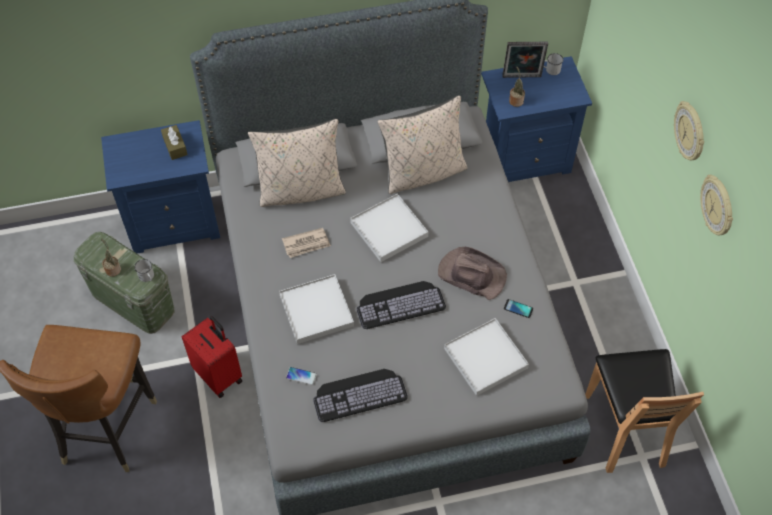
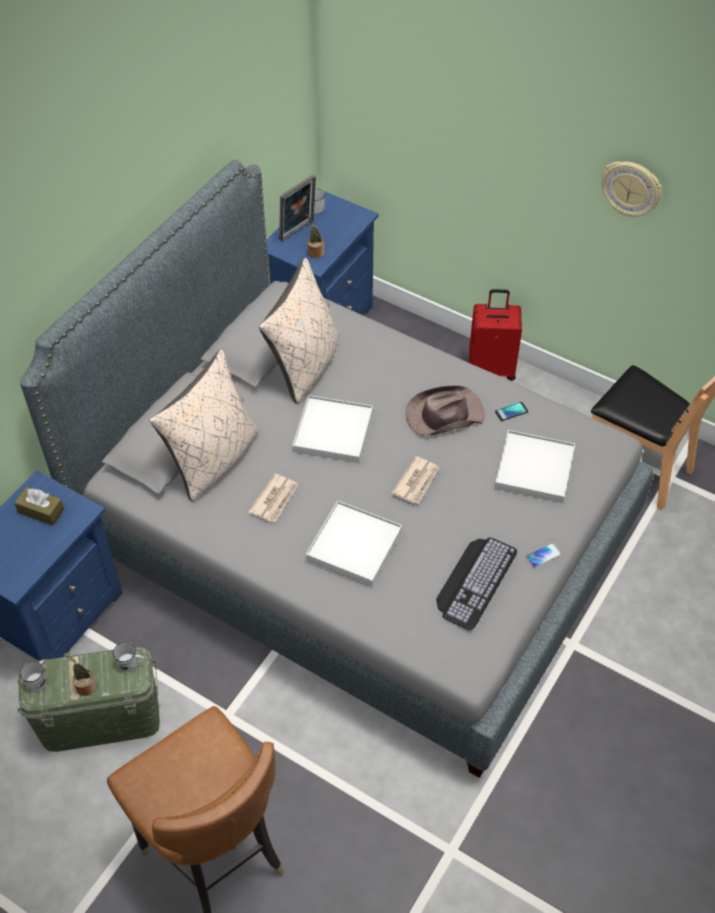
camera: 45 degrees left, 5 degrees down
red suitcase [182,316,242,398] -> red suitcase moved to [469,289,522,381]
phone [286,367,317,385] -> phone moved to [525,543,561,568]
keyboard [357,281,446,329] -> newspaper [391,456,439,504]
wall clock [674,101,704,160] -> none
none -> white mug [20,660,47,692]

